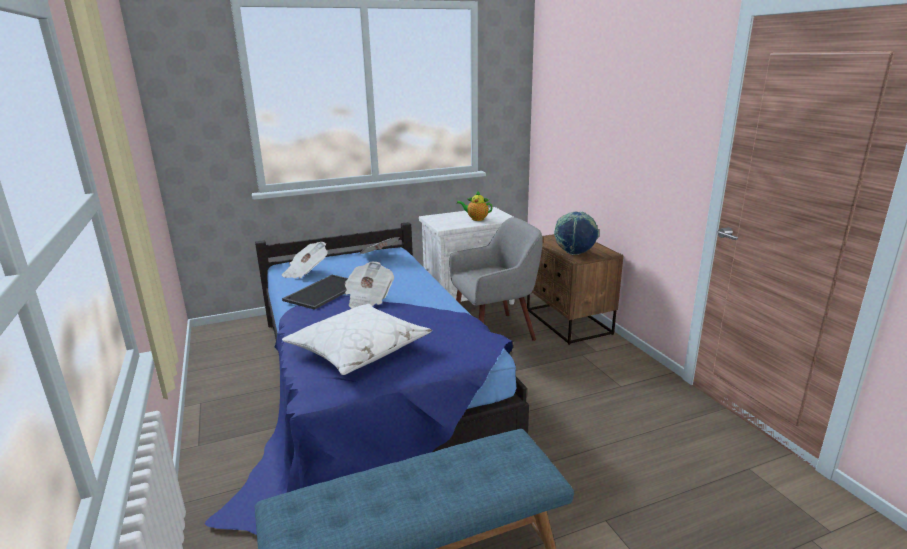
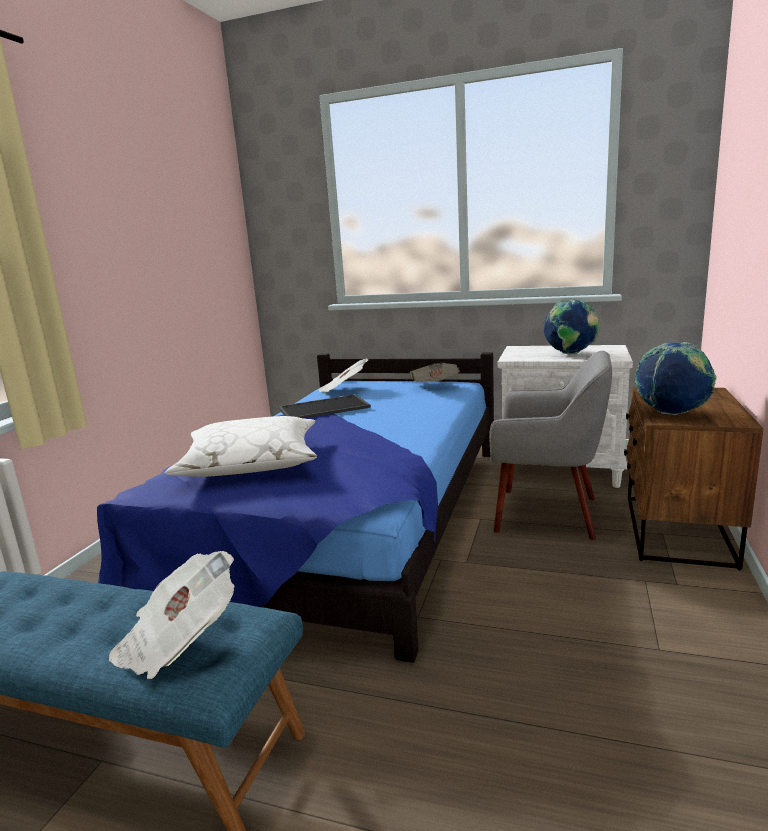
camera: 40 degrees right, 5 degrees down
newspaper [345,262,394,308] -> newspaper moved to [109,551,235,679]
teapot [457,190,493,221] -> globe [544,299,600,354]

